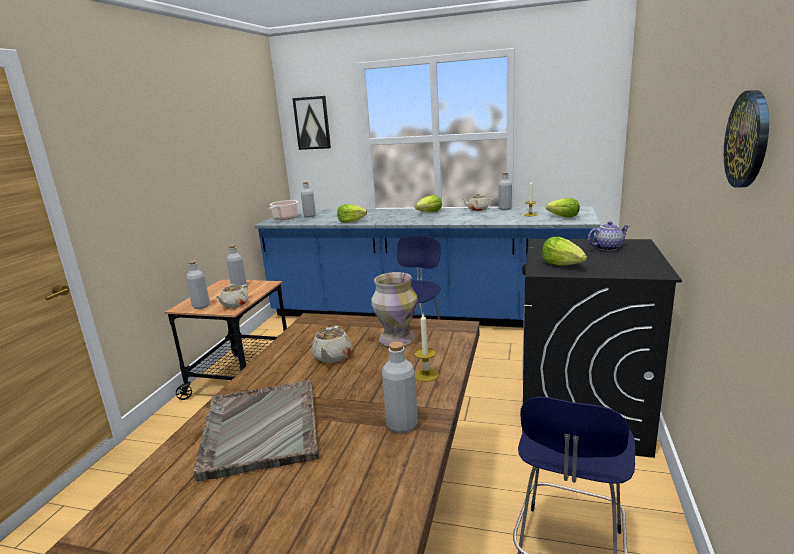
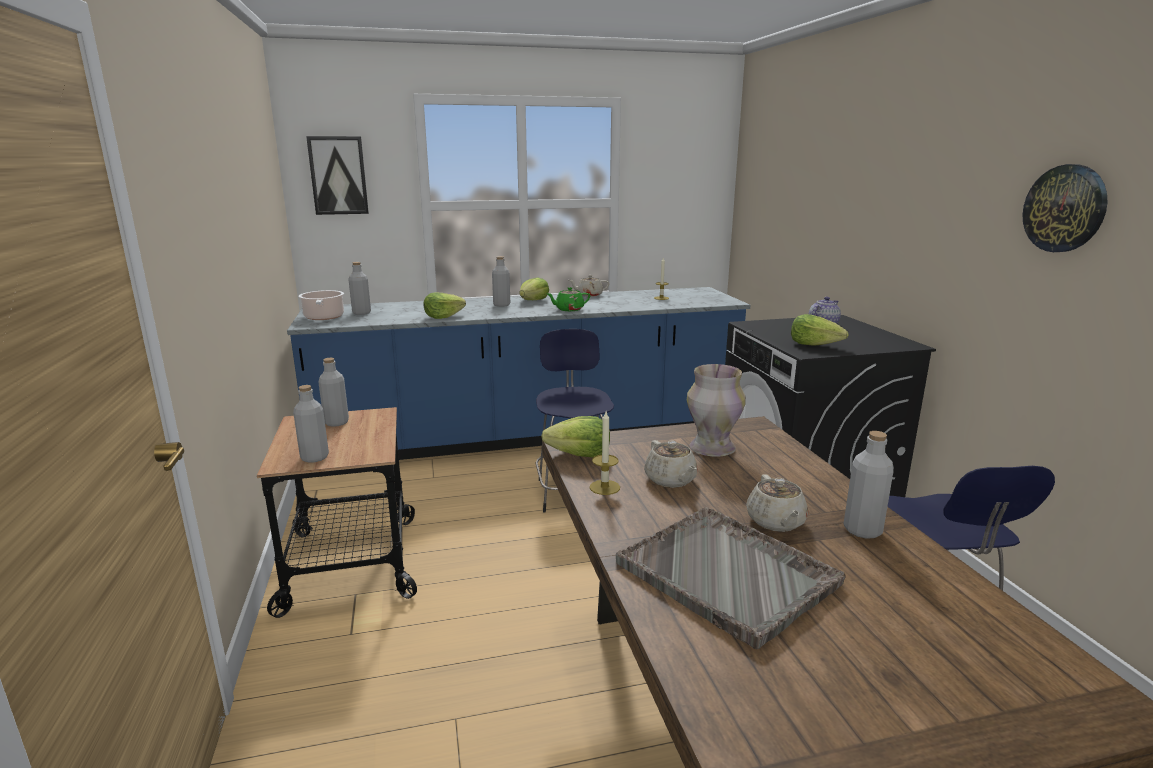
camera: 30 degrees left, 0 degrees up
beige teapot [216,284,249,308] -> beige teapot moved to [746,474,808,532]
candle [414,314,439,382] -> candle moved to [590,412,620,495]
grey bottle [498,172,512,210] -> grey bottle moved to [492,256,510,307]
lettuce [546,198,580,218] -> lettuce moved to [541,416,610,457]
none -> green teapot [547,287,590,311]

